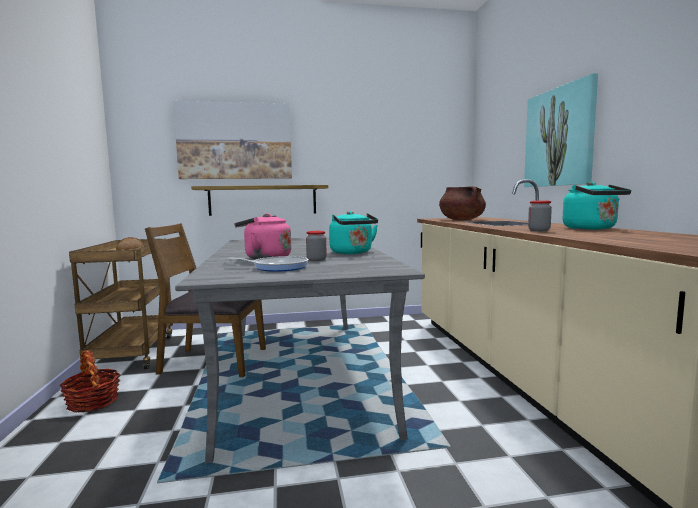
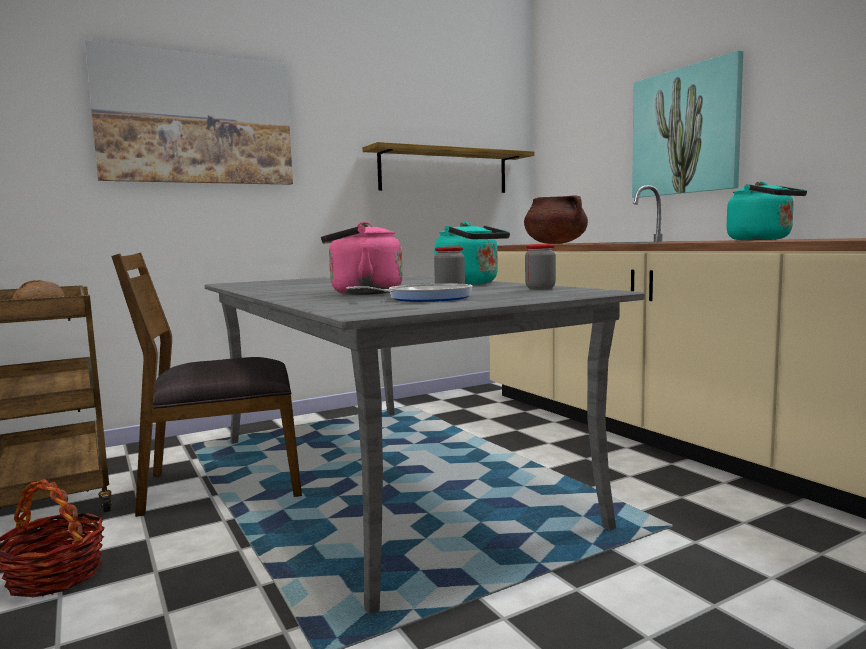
camera: 20 degrees left, 0 degrees up
shelf [191,185,328,216] -> shelf moved to [363,142,534,193]
jar [528,201,552,231] -> jar moved to [525,244,556,289]

